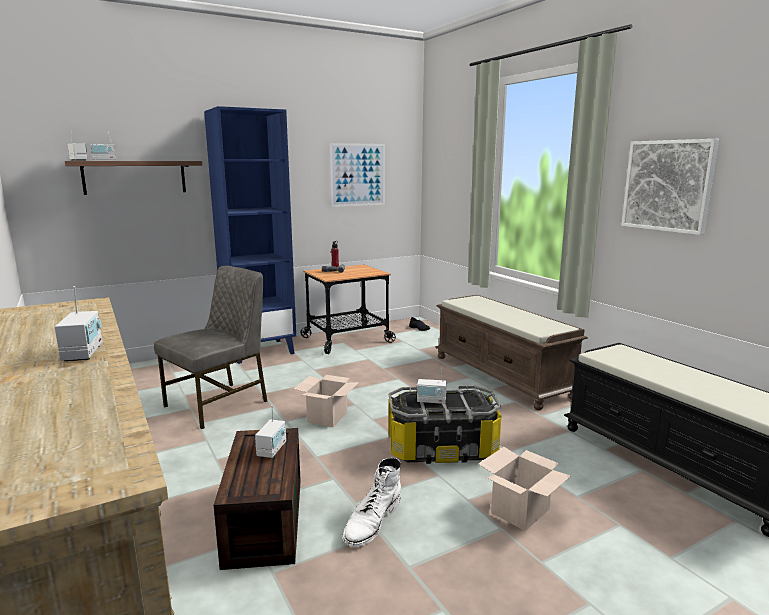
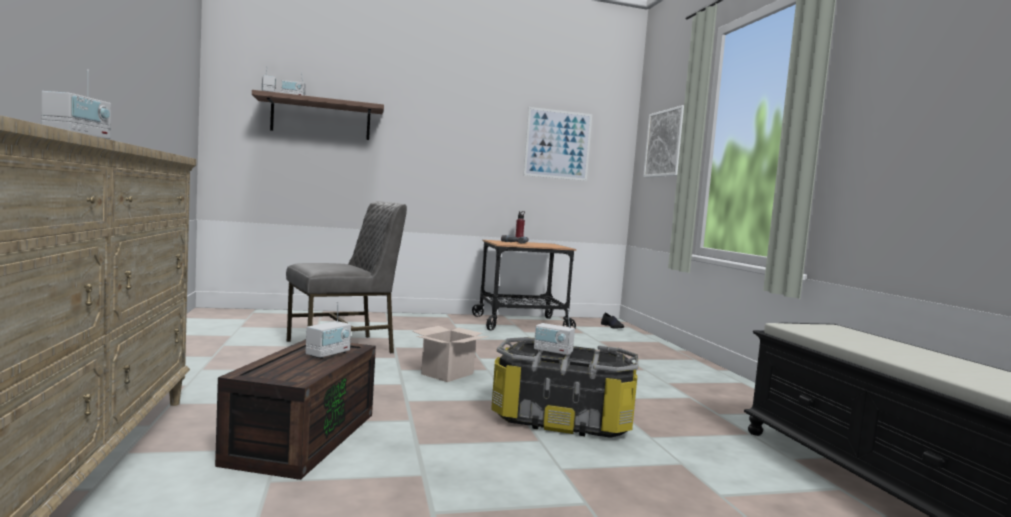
camera: 15 degrees right, 10 degrees down
blue bookcase [204,106,296,364] -> none
white boot [342,458,401,547] -> none
brown bench [435,295,588,410] -> none
cardboard box [478,447,571,531] -> none
picture [621,139,719,235] -> picture moved to [643,105,684,178]

